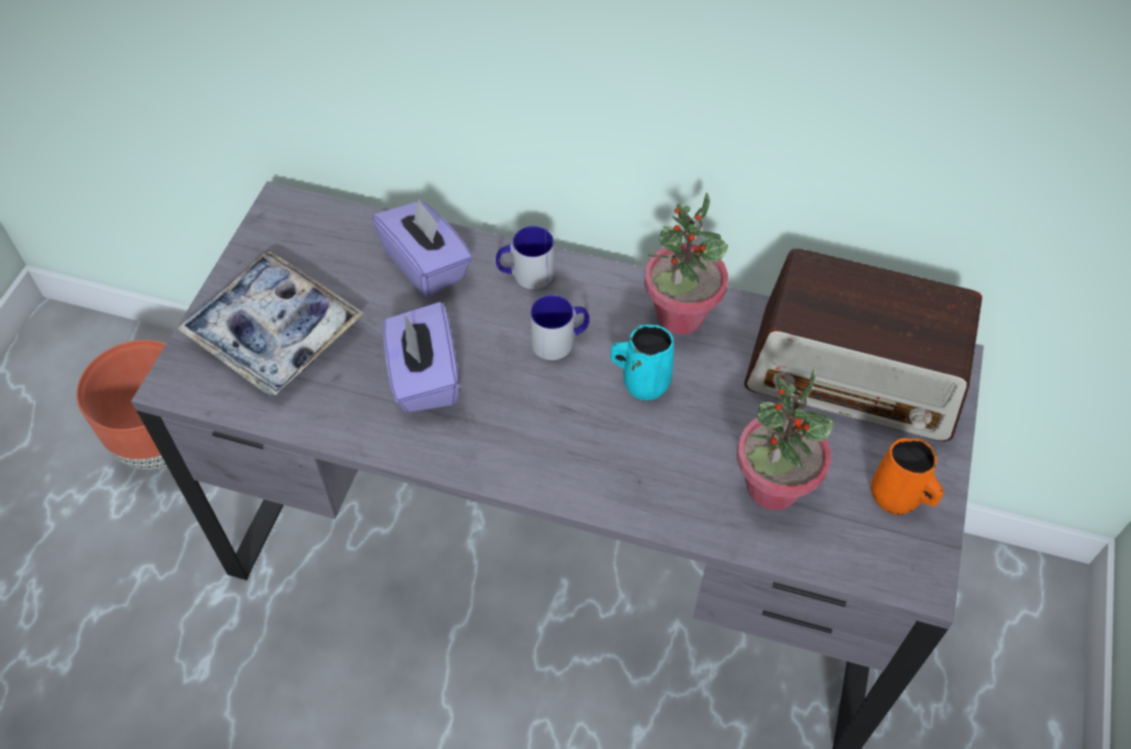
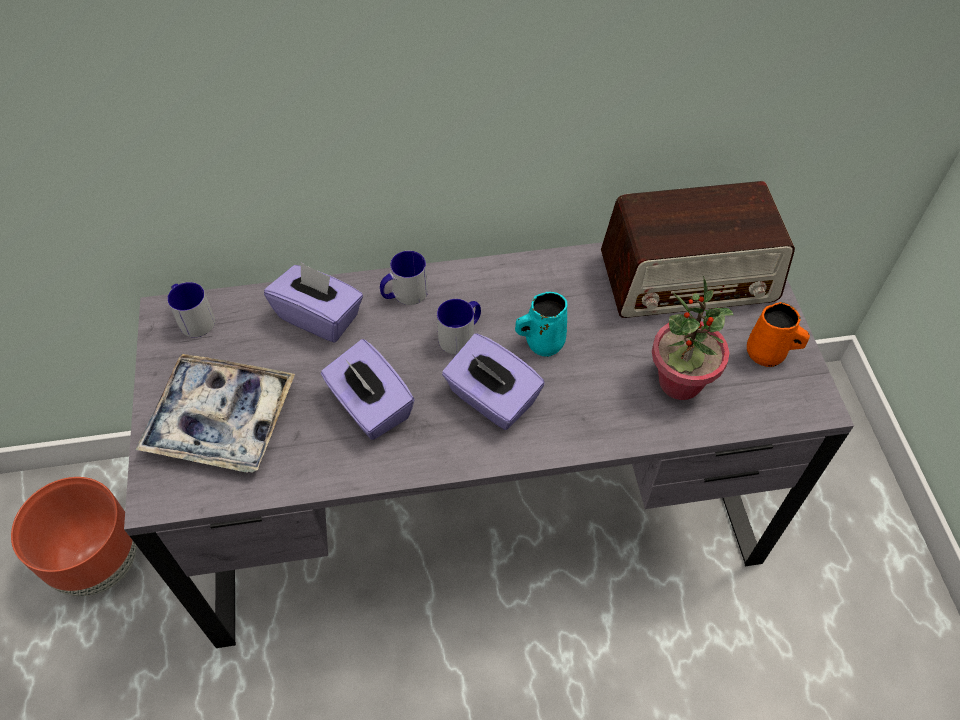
camera: 25 degrees left, 0 degrees up
potted plant [644,192,728,335] -> none
none -> mug [167,282,215,337]
none -> purple tissue box [442,334,545,430]

